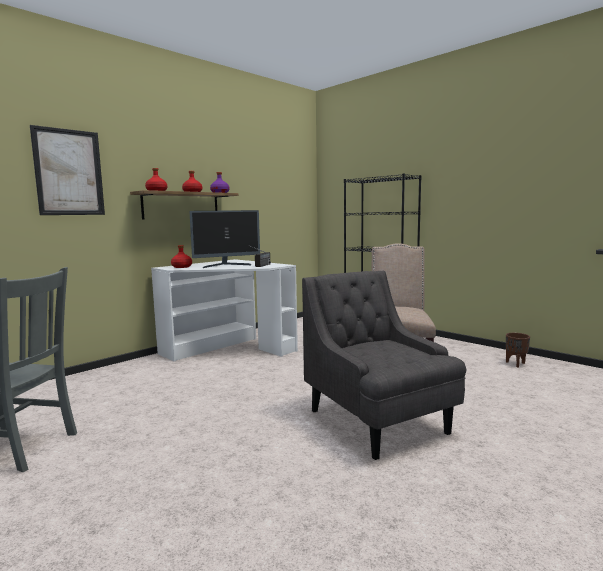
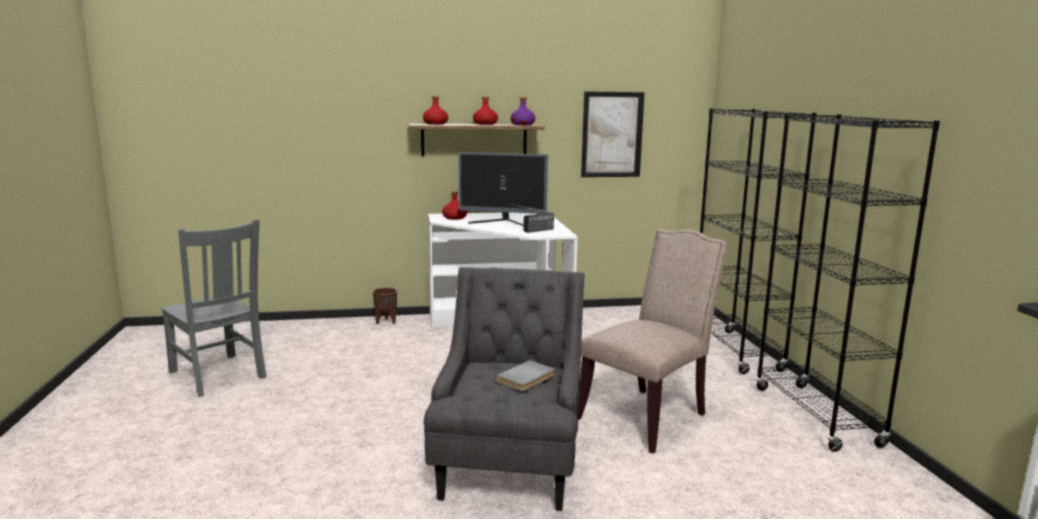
camera: 35 degrees right, 5 degrees up
picture [30,125,105,215] -> picture moved to [581,91,645,177]
brown planter [506,333,530,367] -> brown planter moved to [373,288,397,324]
none -> grey book [495,360,555,391]
none -> black bookcase [756,114,940,452]

